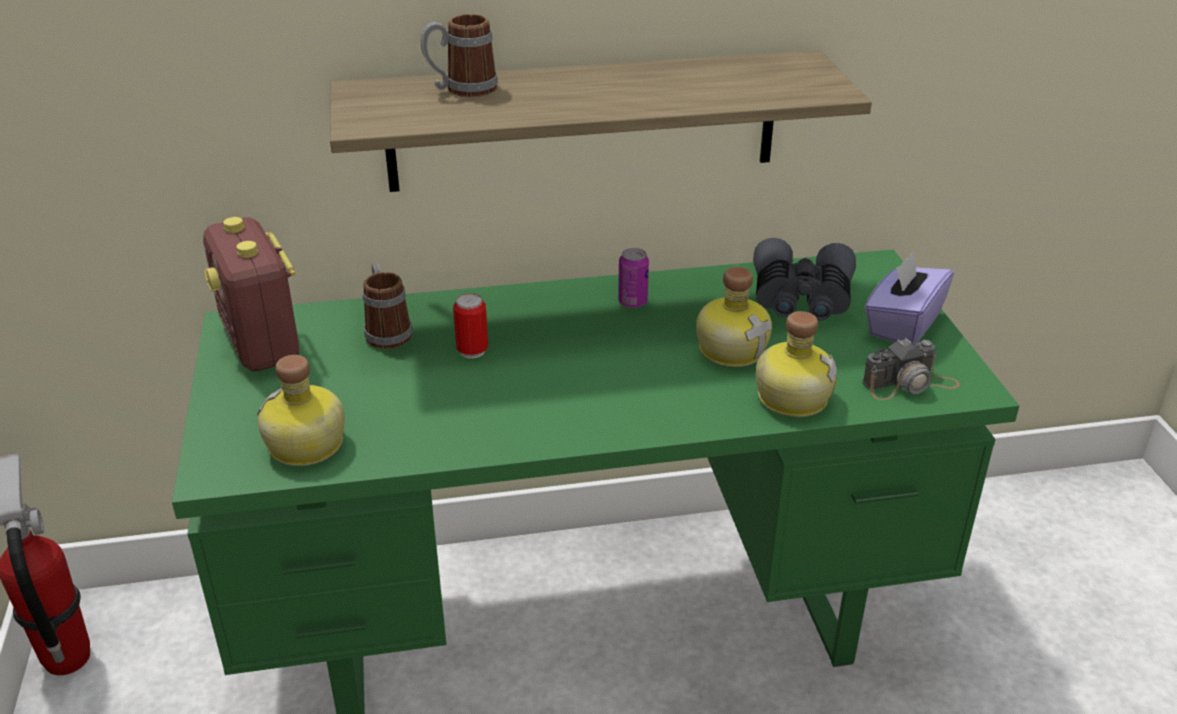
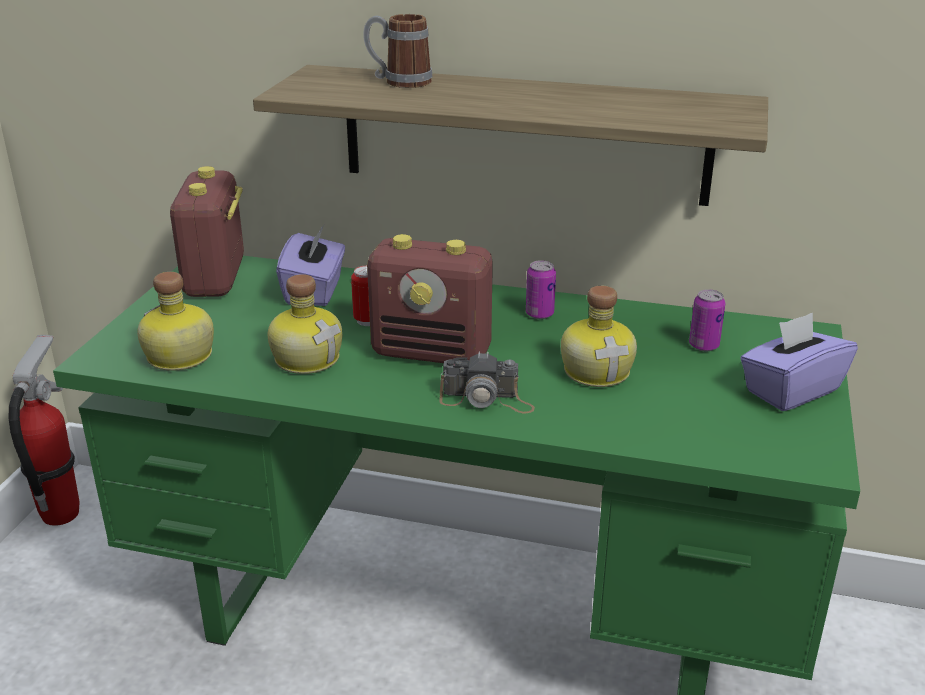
camera: 25 degrees right, 5 degrees down
mug [363,263,413,349] -> purple tissue box [276,225,345,306]
grey binoculars [753,238,856,320] -> can [689,289,725,351]
bottle [756,311,837,417] -> bottle moved to [267,274,342,374]
camera [862,338,960,400] -> camera moved to [439,352,535,413]
none -> radio [367,234,493,363]

